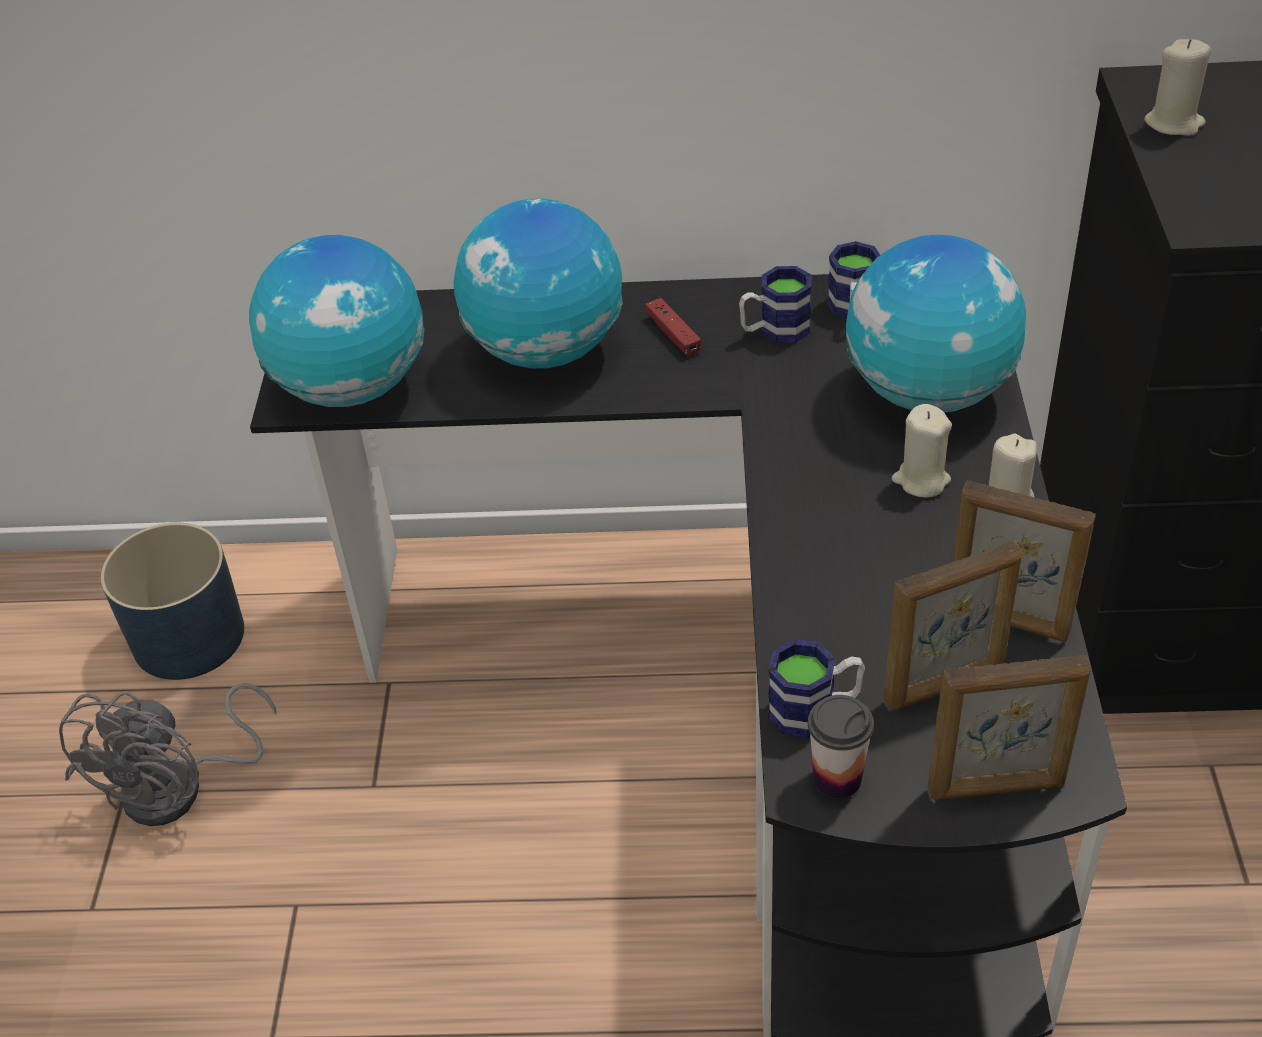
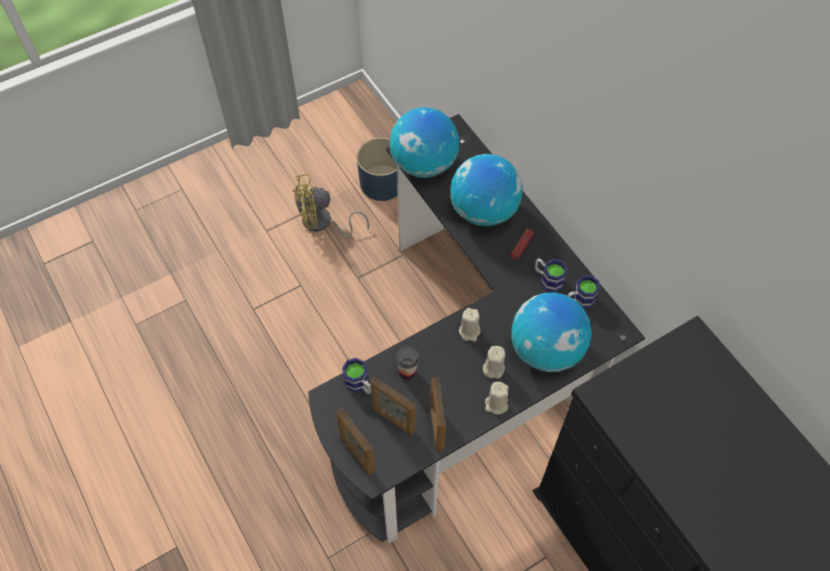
camera: 55 degrees right, 15 degrees up
grey fan [59,683,276,826] -> yellow fan [293,174,369,238]
cup [808,695,874,799] -> cup moved to [396,347,419,380]
beige candle [1144,39,1211,136] -> beige candle moved to [459,308,480,341]

